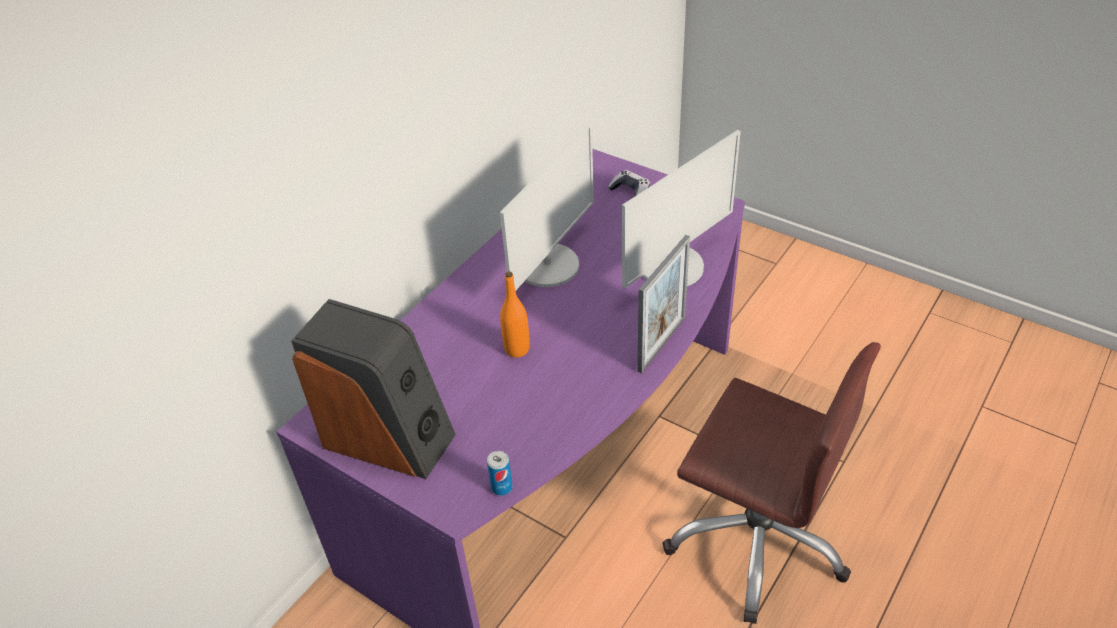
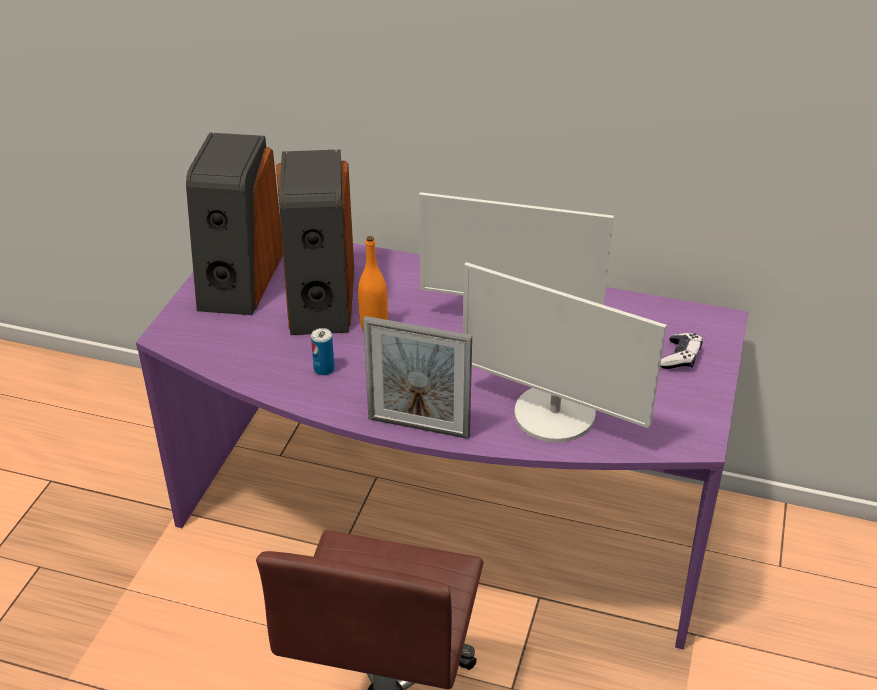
camera: 70 degrees right, 5 degrees down
can [487,451,513,496] -> can moved to [311,328,335,375]
none -> speaker [276,149,354,335]

